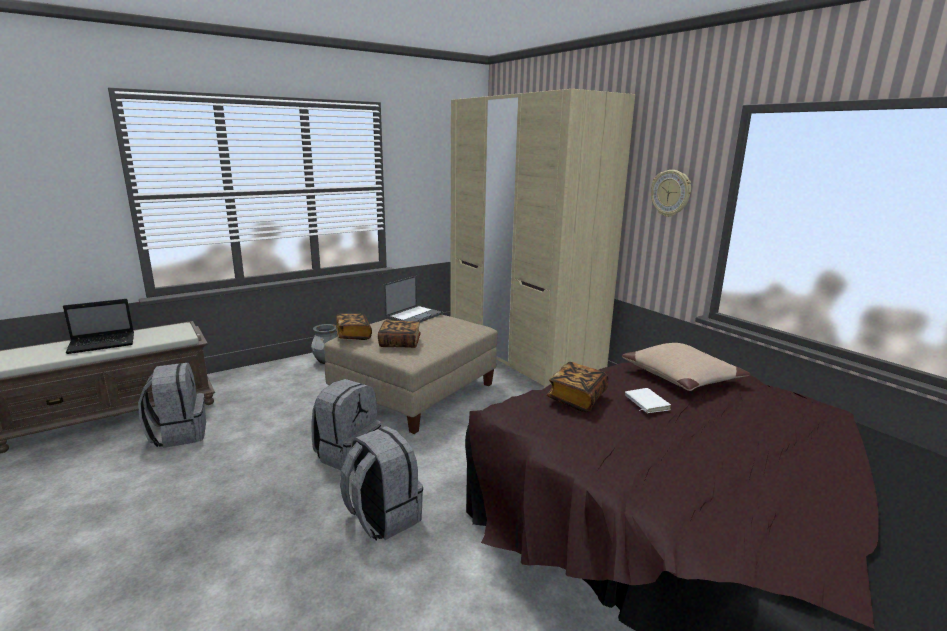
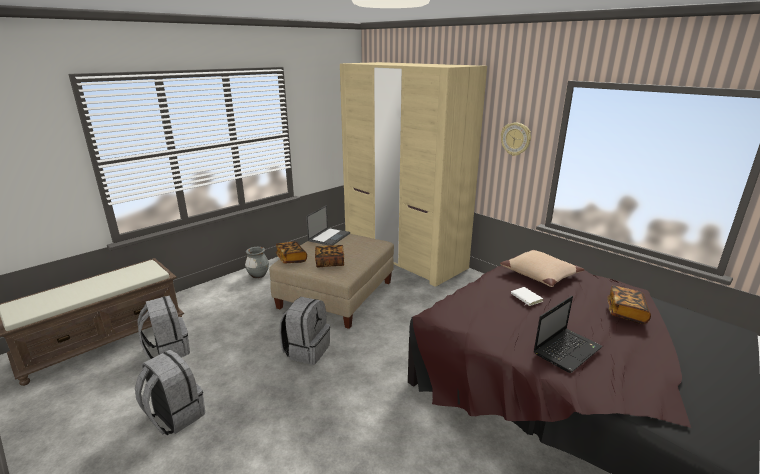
camera: 10 degrees left, 5 degrees up
laptop [63,299,134,354] -> laptop moved to [534,296,603,373]
grey backpack [340,426,423,540] -> grey backpack moved to [135,350,205,435]
book [547,362,609,412] -> book moved to [607,286,651,324]

